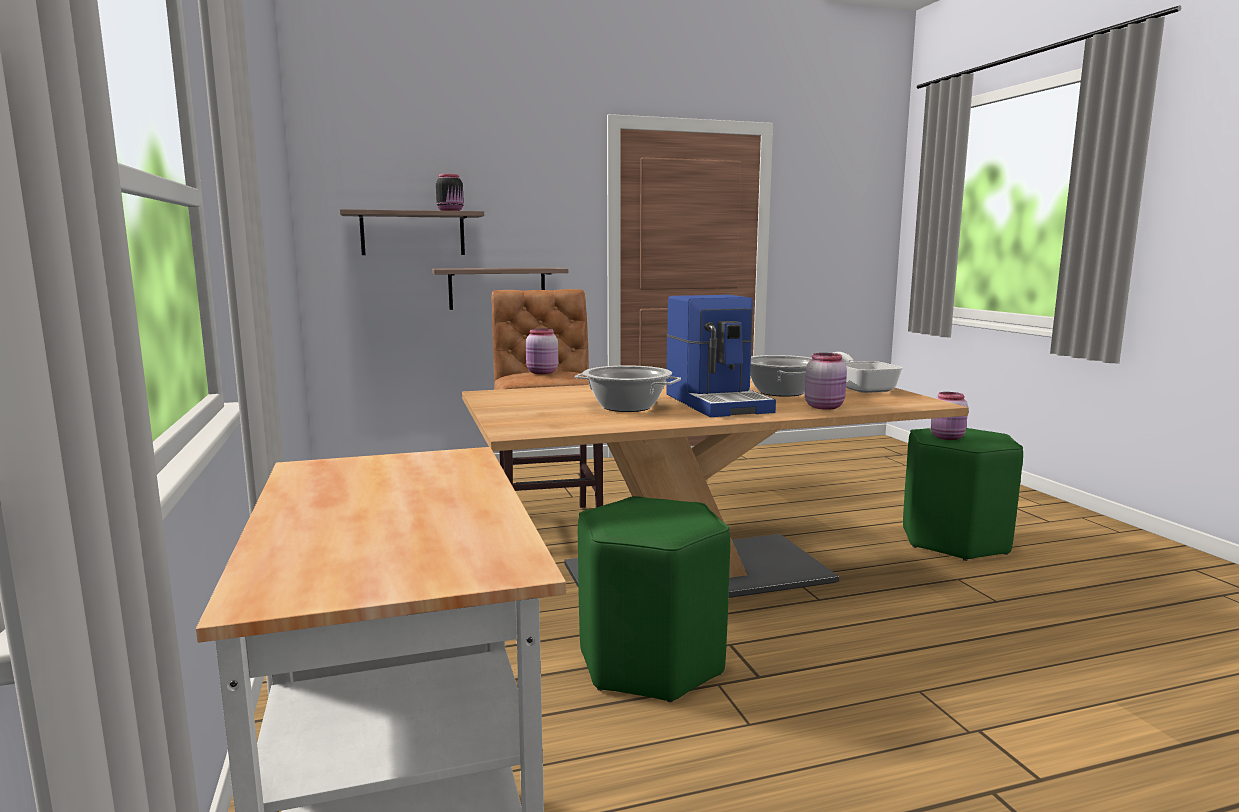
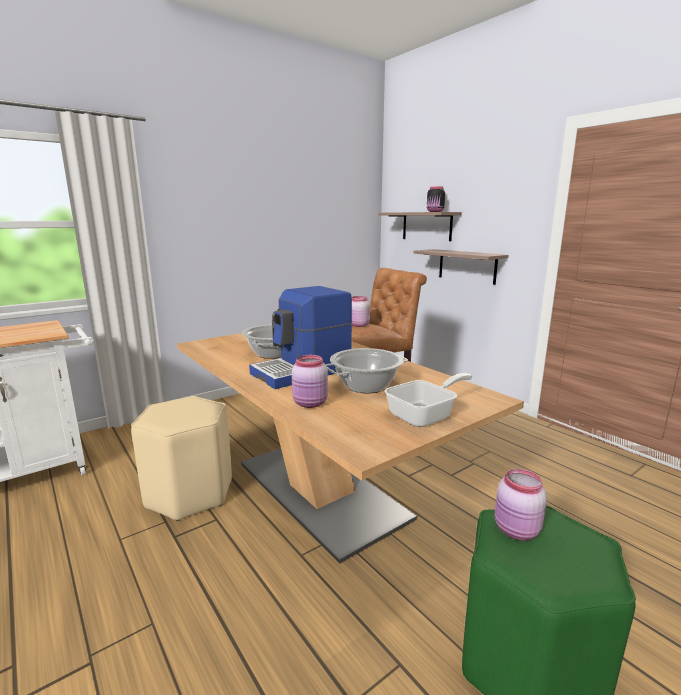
camera: 70 degrees right, 5 degrees up
green stool [578,496,730,702] -> beige stool [131,396,232,521]

